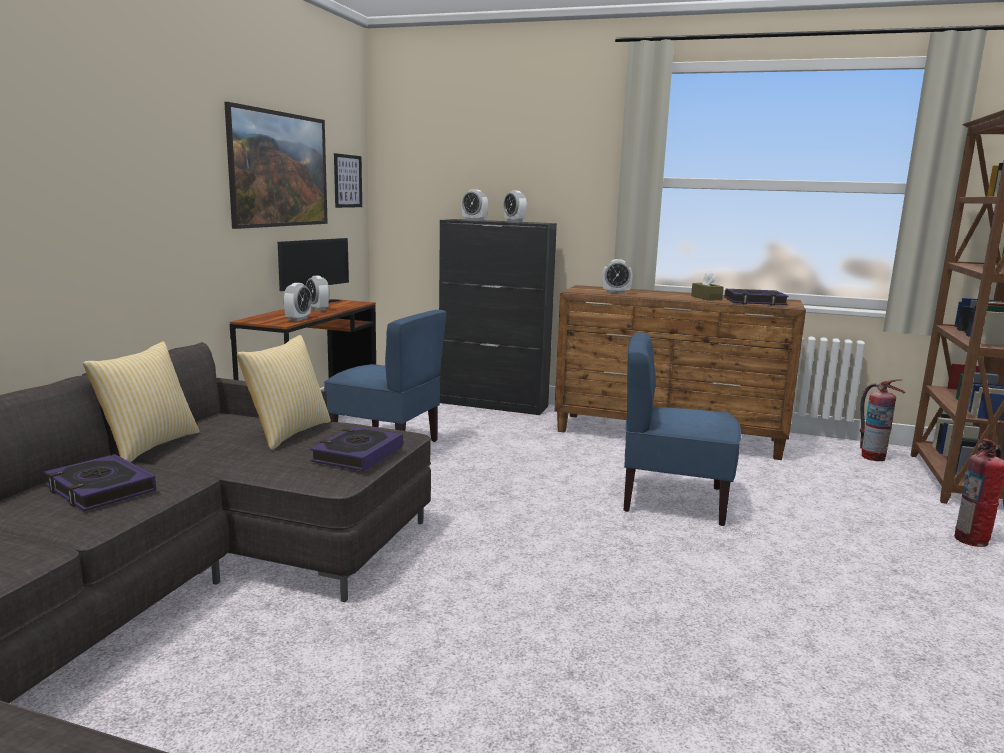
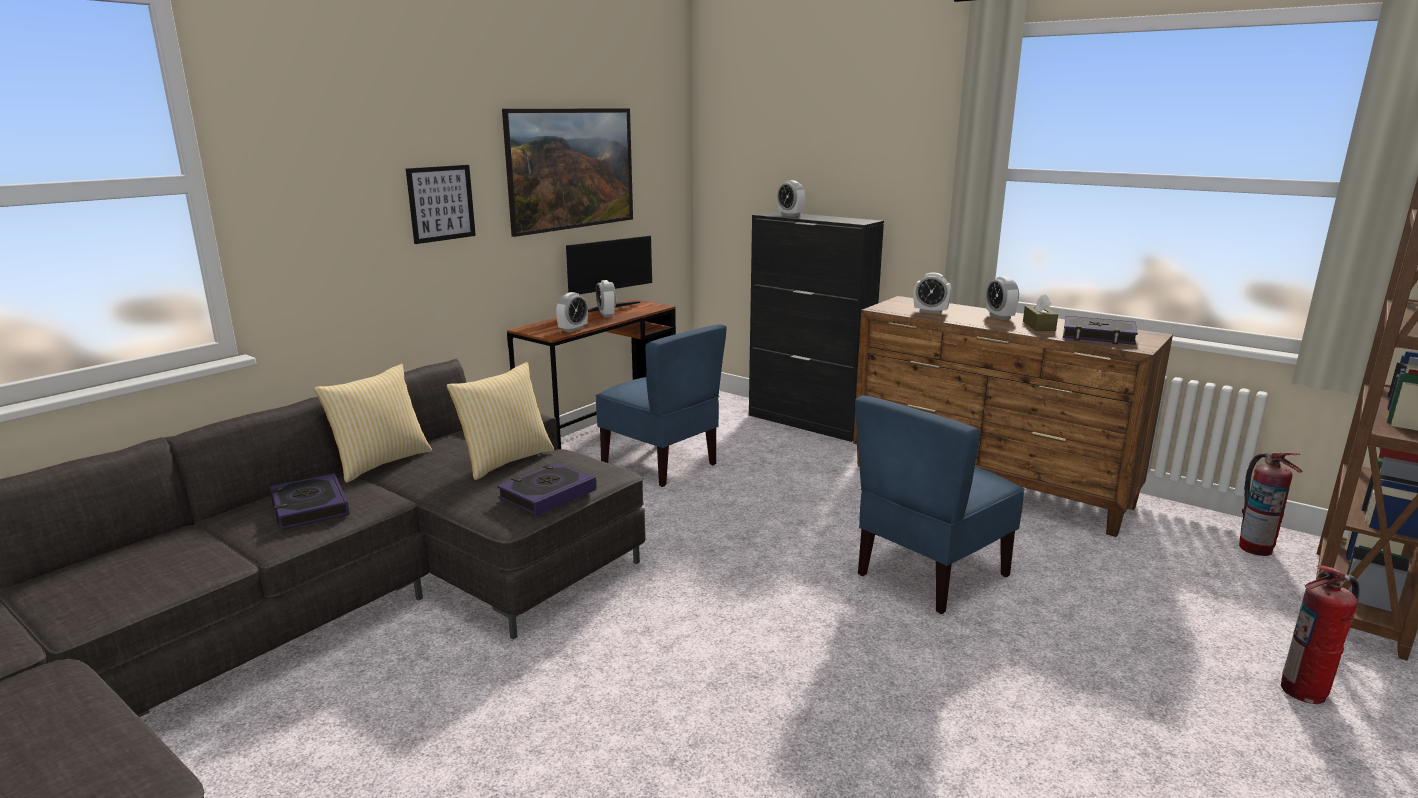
camera: 20 degrees right, 5 degrees up
picture [334,153,362,208] -> picture moved to [406,165,476,244]
alarm clock [504,191,527,222] -> alarm clock moved to [986,276,1019,320]
blue chair [624,332,741,526] -> blue chair turned 75 degrees counterclockwise [855,395,1025,614]

